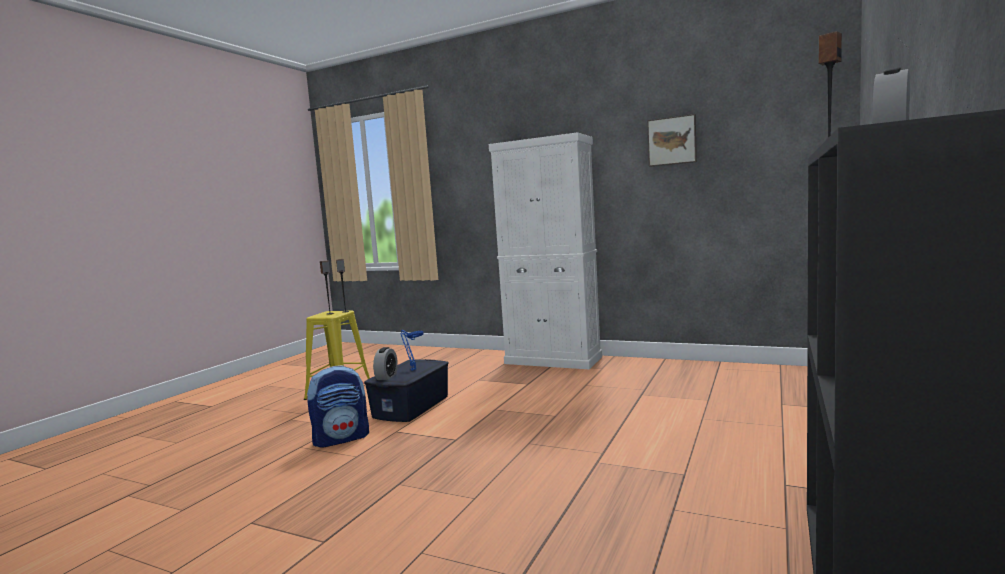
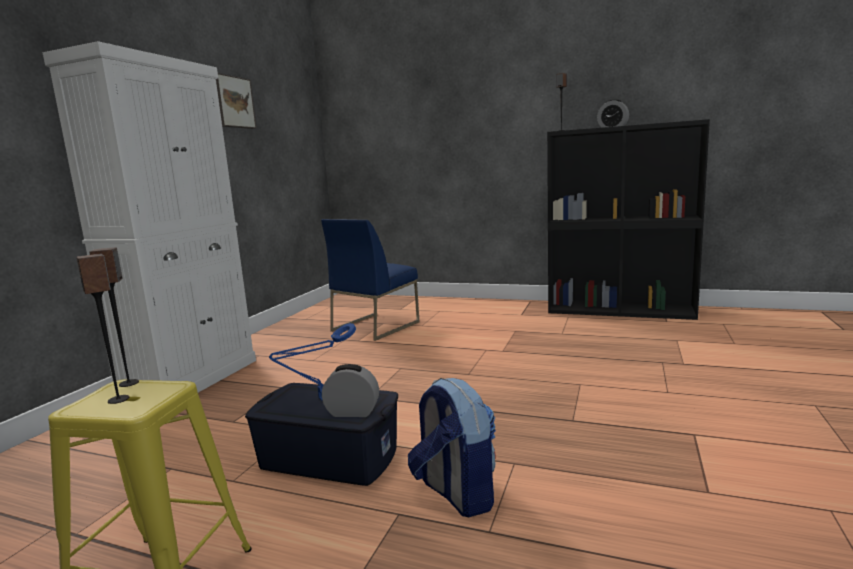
camera: 95 degrees left, 5 degrees up
none -> blue chair [321,219,420,341]

